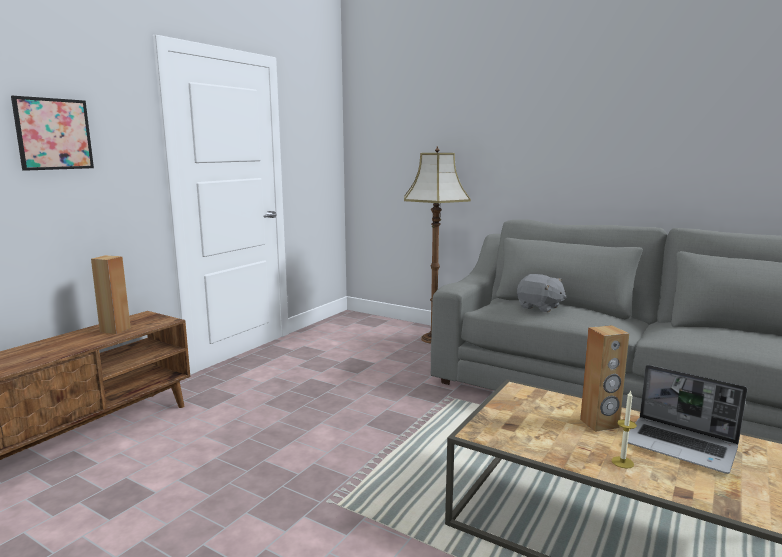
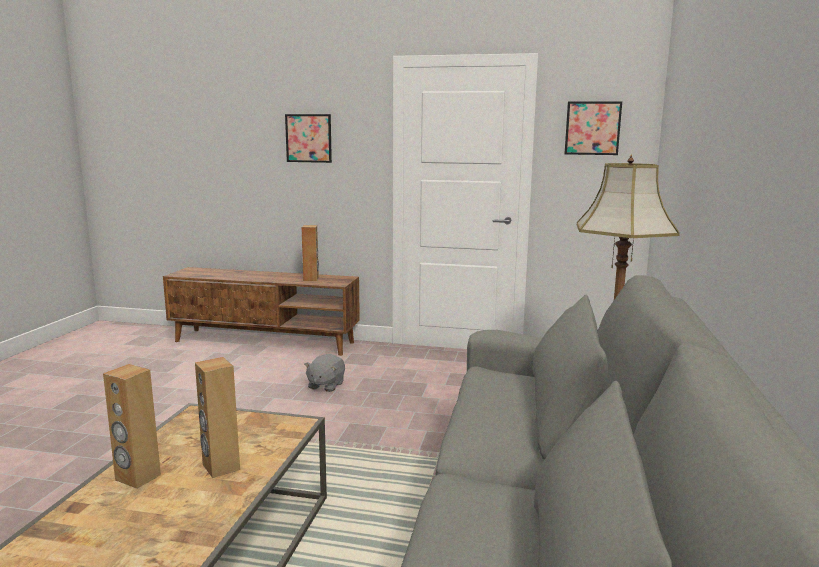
camera: 70 degrees right, 0 degrees up
grey plush toy [517,274,567,312] -> grey plush toy moved to [304,354,345,392]
candle [612,390,637,469] -> brown speaker [103,364,161,489]
laptop [628,365,747,474] -> none
none -> picture [565,101,622,155]

